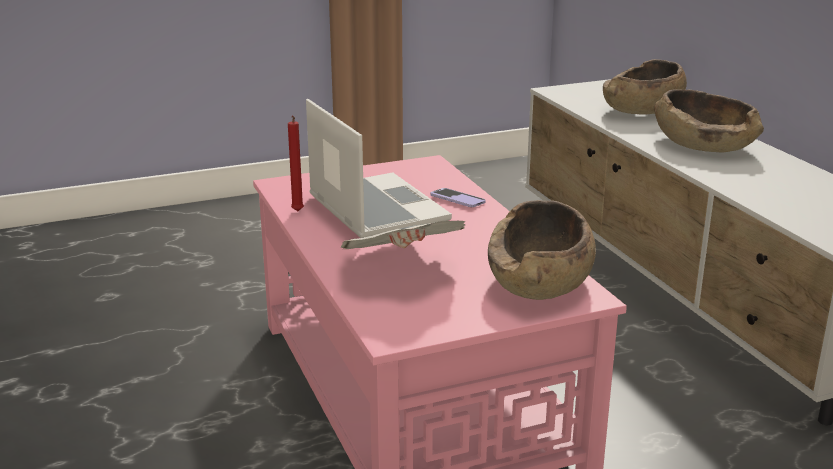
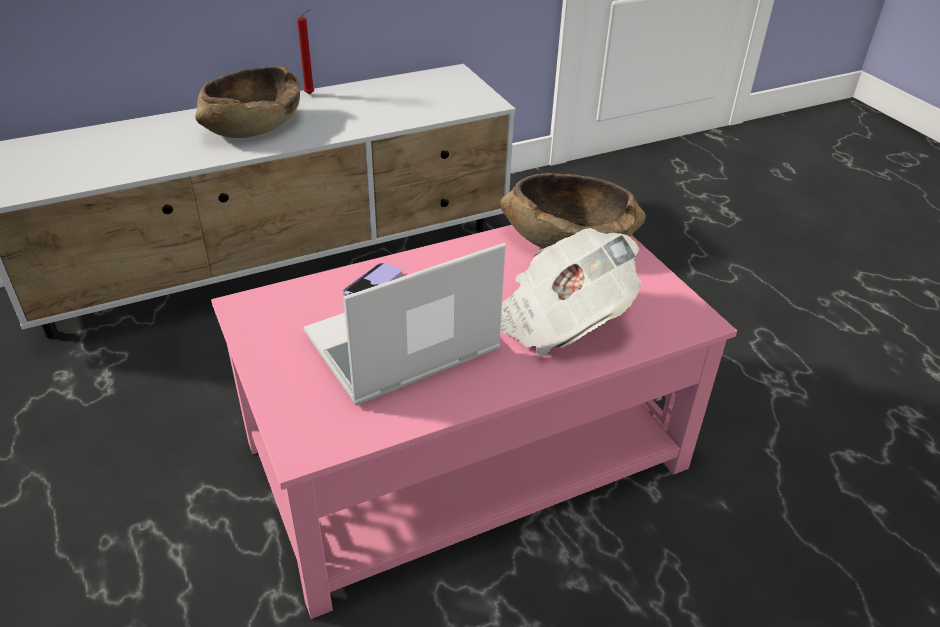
camera: 95 degrees left, 15 degrees up
red candle [288,116,304,211] -> red candle moved to [297,9,314,94]
brown bowl [603,59,687,114] -> none

